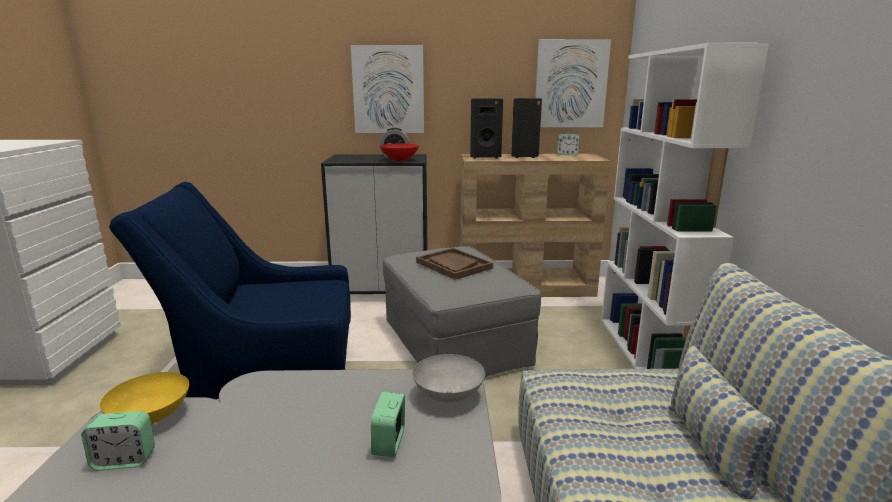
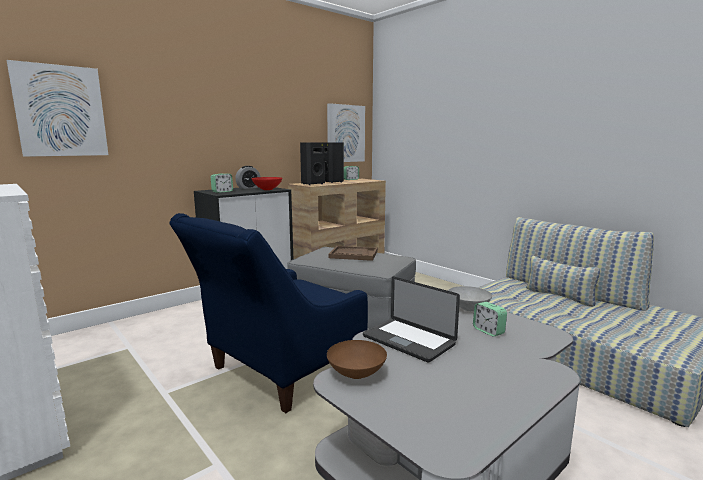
camera: 40 degrees left, 5 degrees down
alarm clock [81,411,155,470] -> alarm clock moved to [210,174,233,193]
yellow bowl [100,372,189,424] -> brown bowl [327,340,387,379]
picture [351,45,424,133] -> picture moved to [7,60,108,157]
white bookcase [601,43,769,369] -> none
none -> laptop [363,277,460,363]

